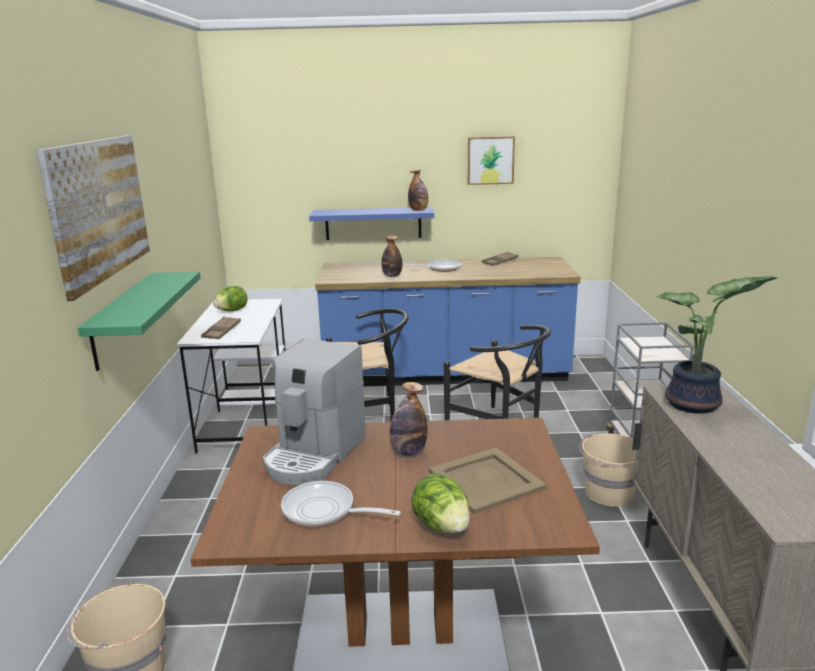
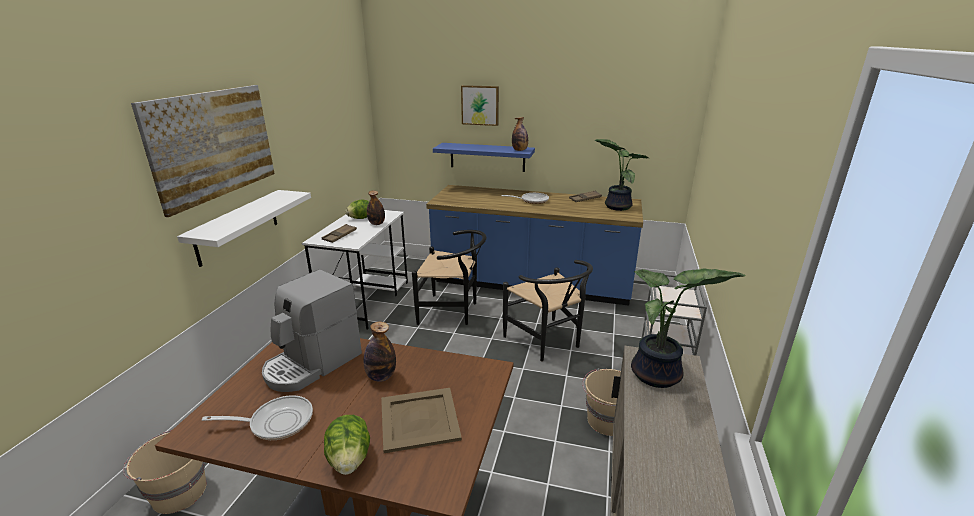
camera: 15 degrees right, 5 degrees up
green shelf [78,271,201,371] -> white shelf [177,190,311,267]
frying pan [281,481,401,527] -> frying pan turned 135 degrees clockwise [202,395,313,440]
bottle [381,235,402,277] -> bottle moved to [367,191,385,225]
picture [468,136,515,185] -> picture moved to [461,85,499,126]
none -> potted plant [594,139,648,211]

